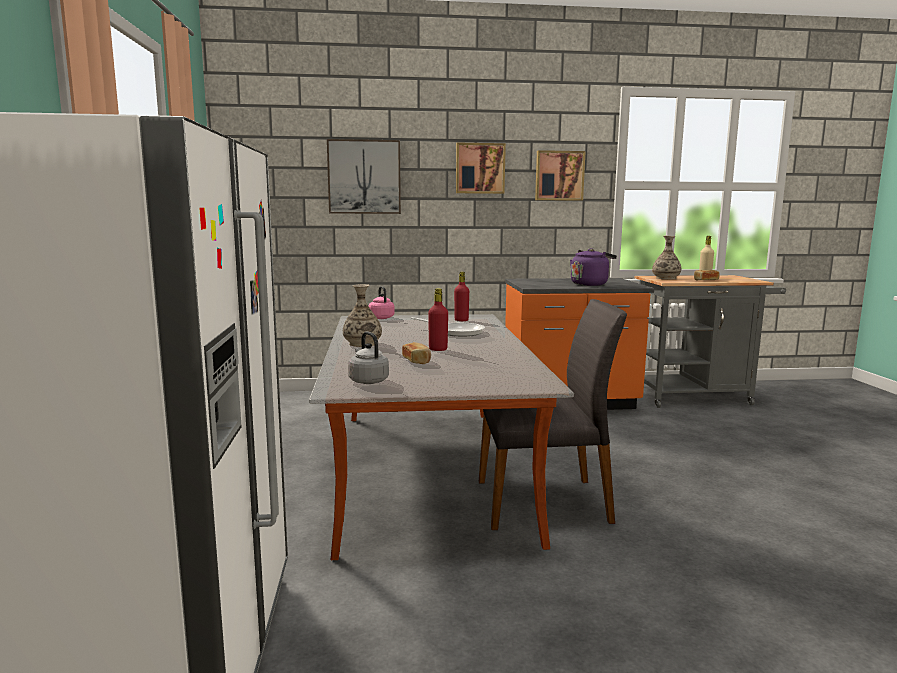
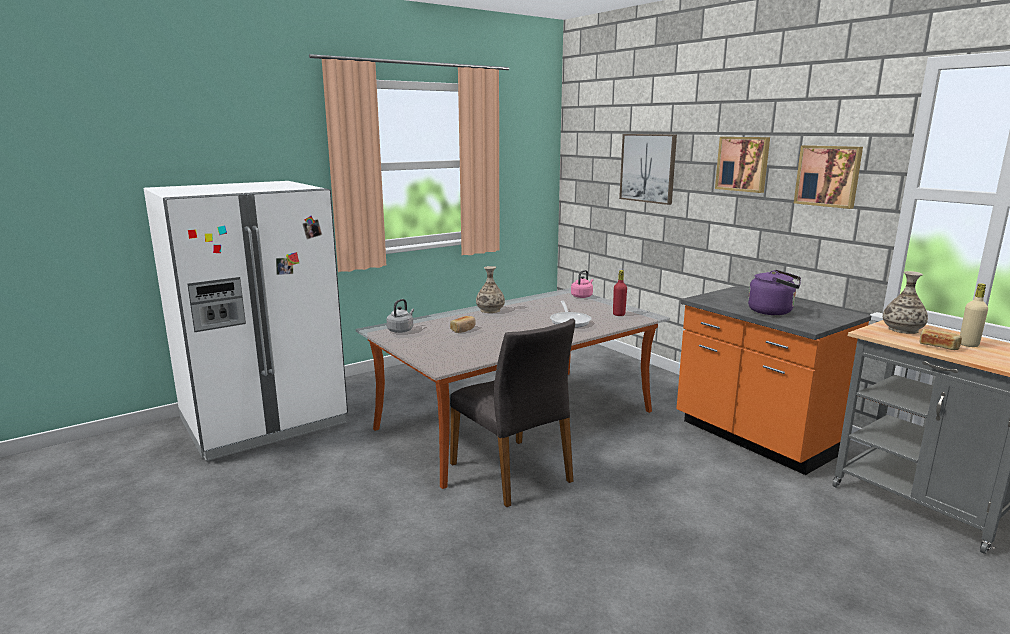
camera: 60 degrees right, 5 degrees up
red bottle [428,288,448,351] -> none

